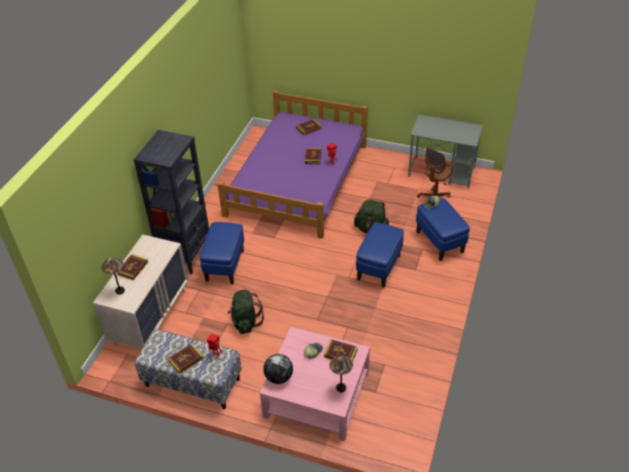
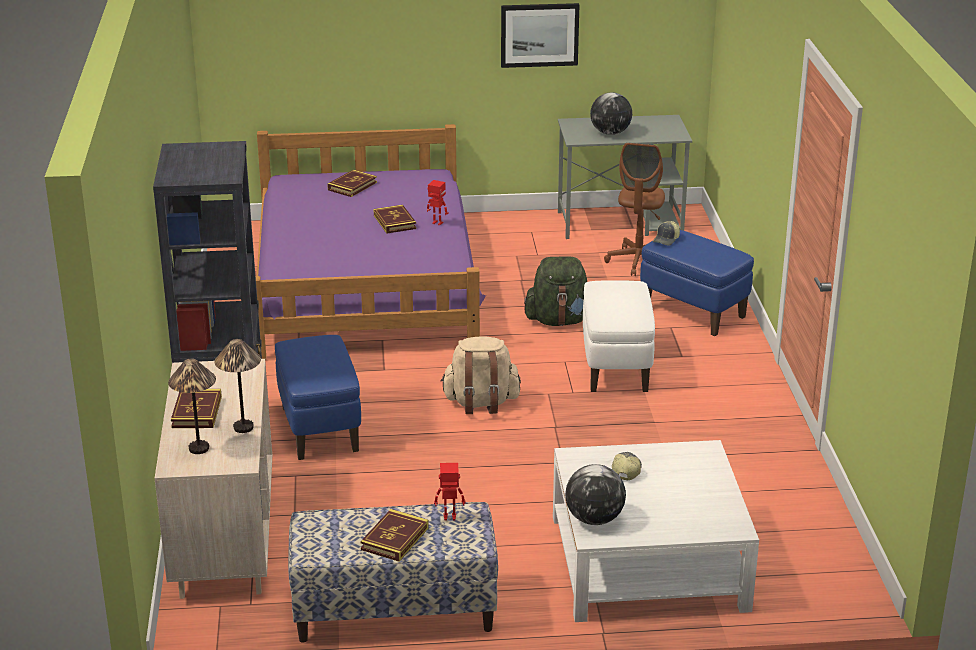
camera: 25 degrees left, 15 degrees down
green backpack [227,290,264,334] -> none
pink coffee table [260,327,370,441] -> white coffee table [553,440,759,622]
book [324,339,358,362] -> none
table lamp [329,355,353,392] -> table lamp moved to [214,339,261,433]
blue ottoman [356,222,404,288] -> white ottoman [583,280,655,392]
none -> beige backpack [440,337,521,414]
none -> picture [501,3,579,68]
none -> globe [590,92,632,135]

